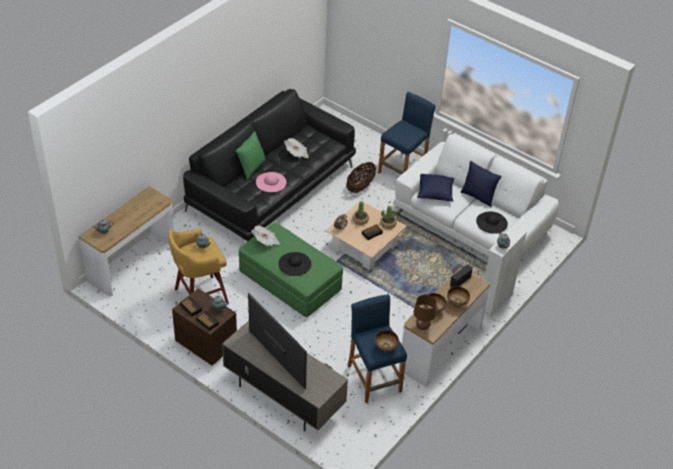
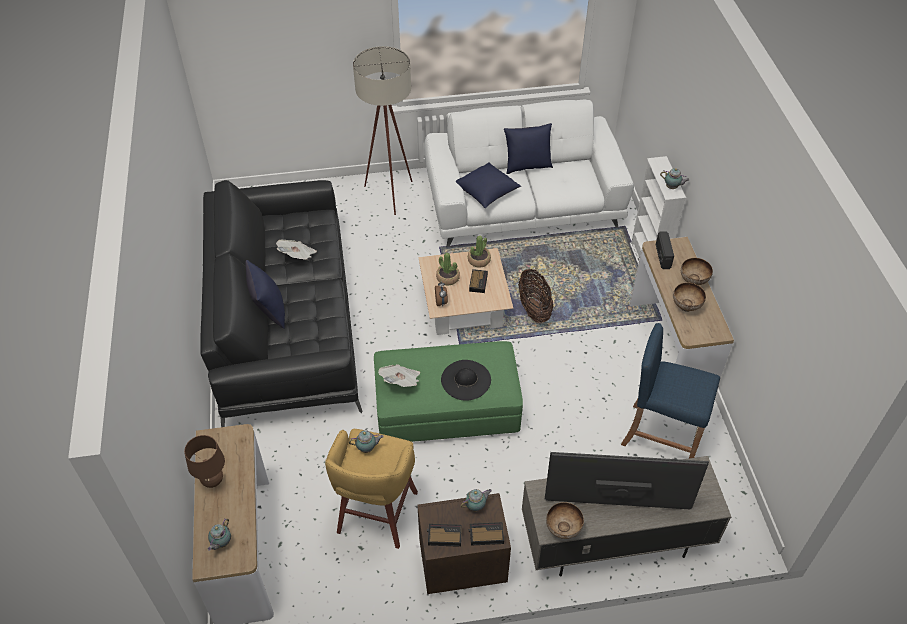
camera: 45 degrees left, 5 degrees up
green pillow [236,131,266,180] -> blue pillow [246,260,285,329]
pink hat [256,172,286,192] -> none
basket [346,162,376,193] -> basket moved to [518,269,553,323]
bowl [375,330,399,352] -> bowl moved to [546,502,584,539]
blue stool [378,92,435,174] -> beige floor lamp [353,46,413,215]
brown table lamp [413,294,436,330] -> brown table lamp moved to [184,435,225,488]
black hat [476,211,508,234] -> none

